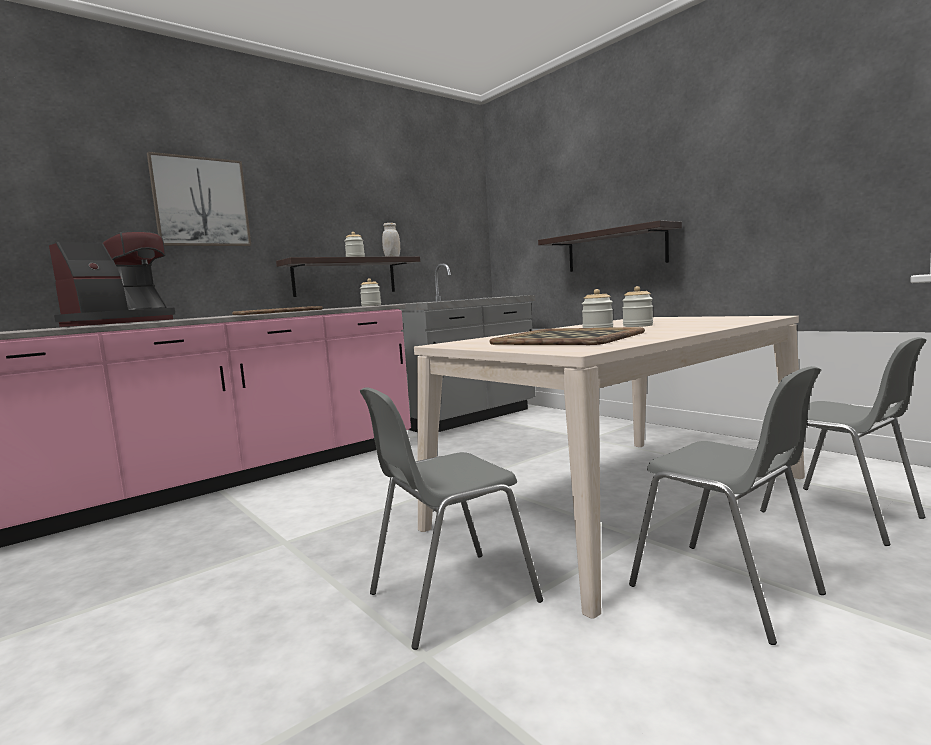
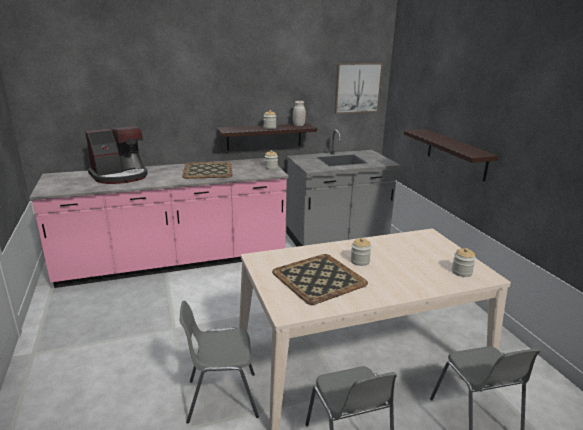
camera: 20 degrees right, 15 degrees up
picture [147,152,251,246] -> picture moved to [334,63,383,114]
jar [622,286,653,327] -> jar moved to [452,248,476,277]

